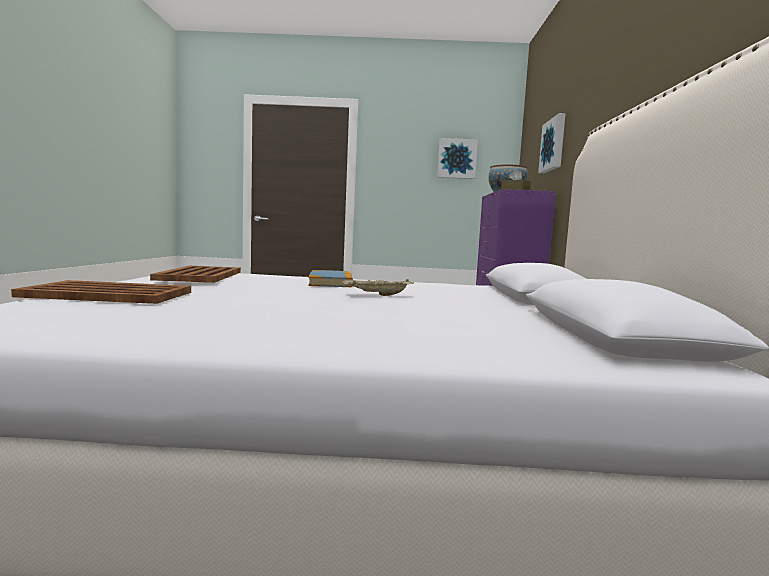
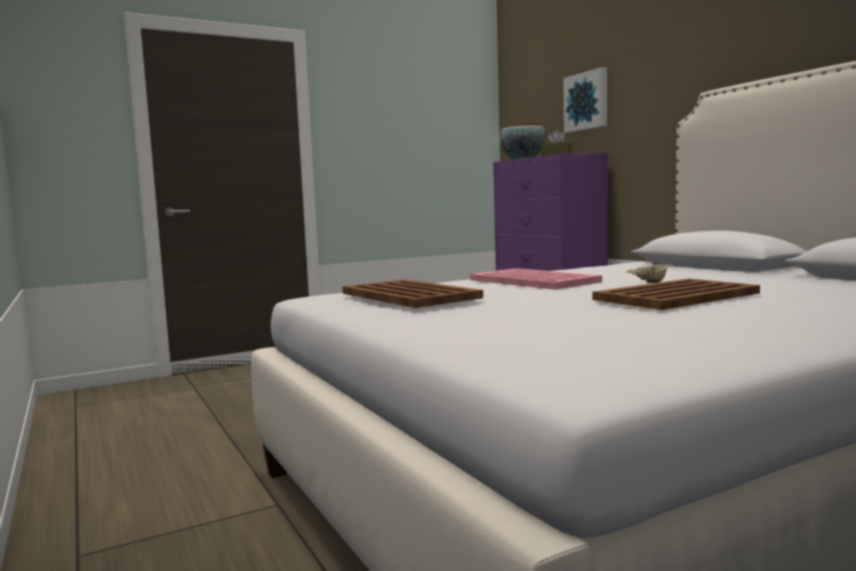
camera: 30 degrees left, 0 degrees up
brown tray [11,280,191,304] -> brown tray moved to [592,279,760,310]
book [308,270,353,287] -> pink tray [470,268,602,290]
picture [437,138,478,179] -> none

